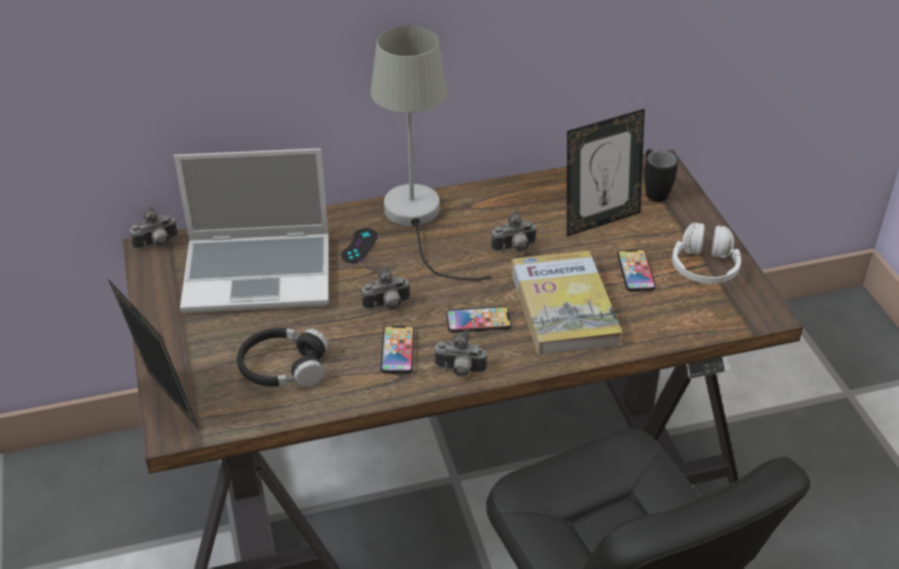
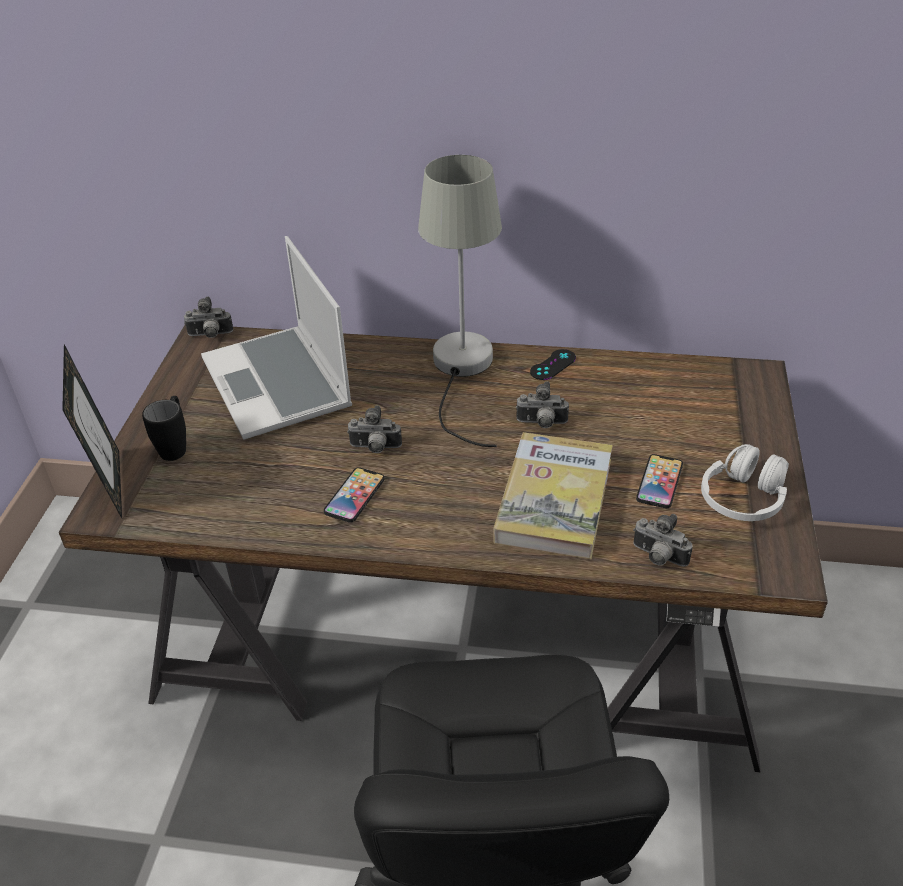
camera: 25 degrees right, 0 degrees up
laptop [174,148,329,313] -> laptop turned 45 degrees clockwise [201,236,352,440]
black headphones [237,328,328,387] -> none
black game controller [341,228,378,263] -> black game controller moved to [530,349,576,380]
camera [434,331,487,377] -> camera moved to [633,514,693,567]
phone [446,306,512,333] -> none
picture frame [567,109,645,237] -> none
black mug [644,149,678,202] -> black mug moved to [142,396,186,461]

